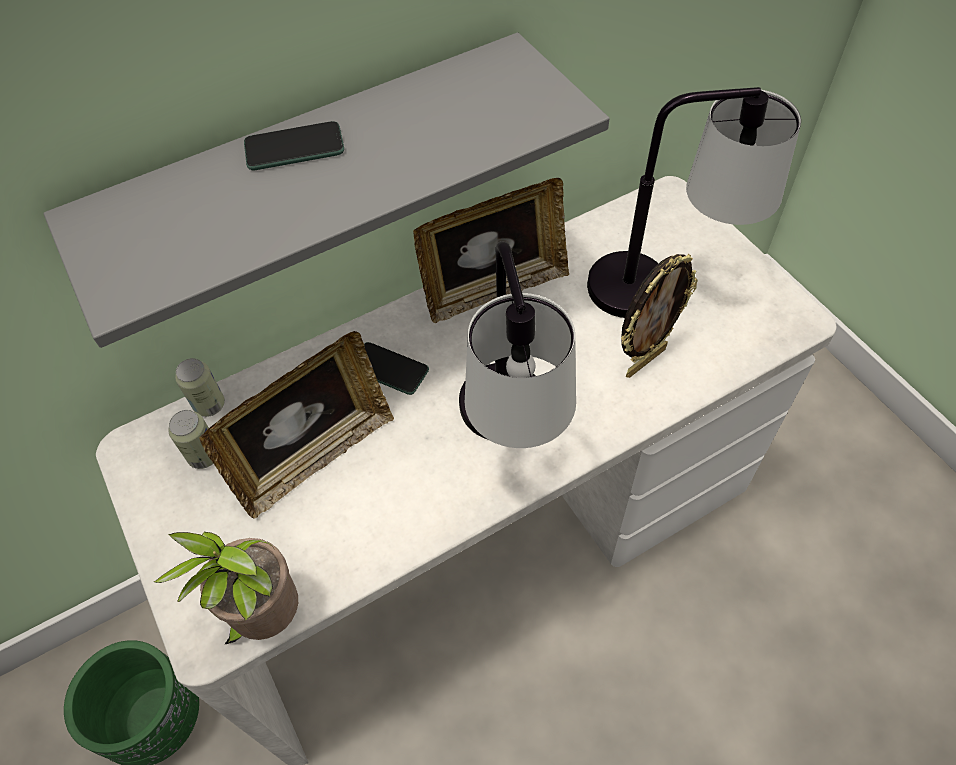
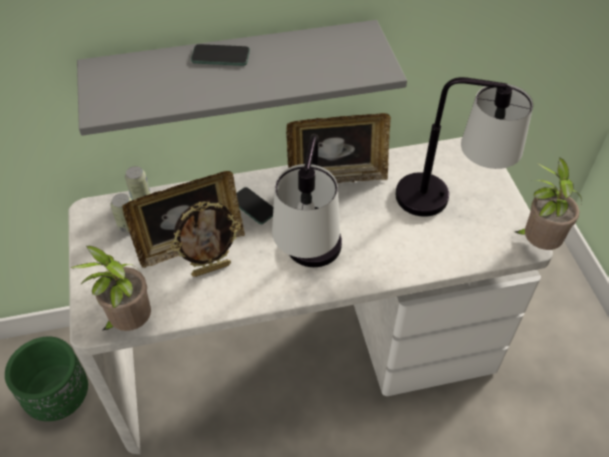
camera: 15 degrees right, 5 degrees down
picture frame [621,254,698,378] -> picture frame moved to [170,201,241,277]
none -> potted plant [515,158,582,250]

